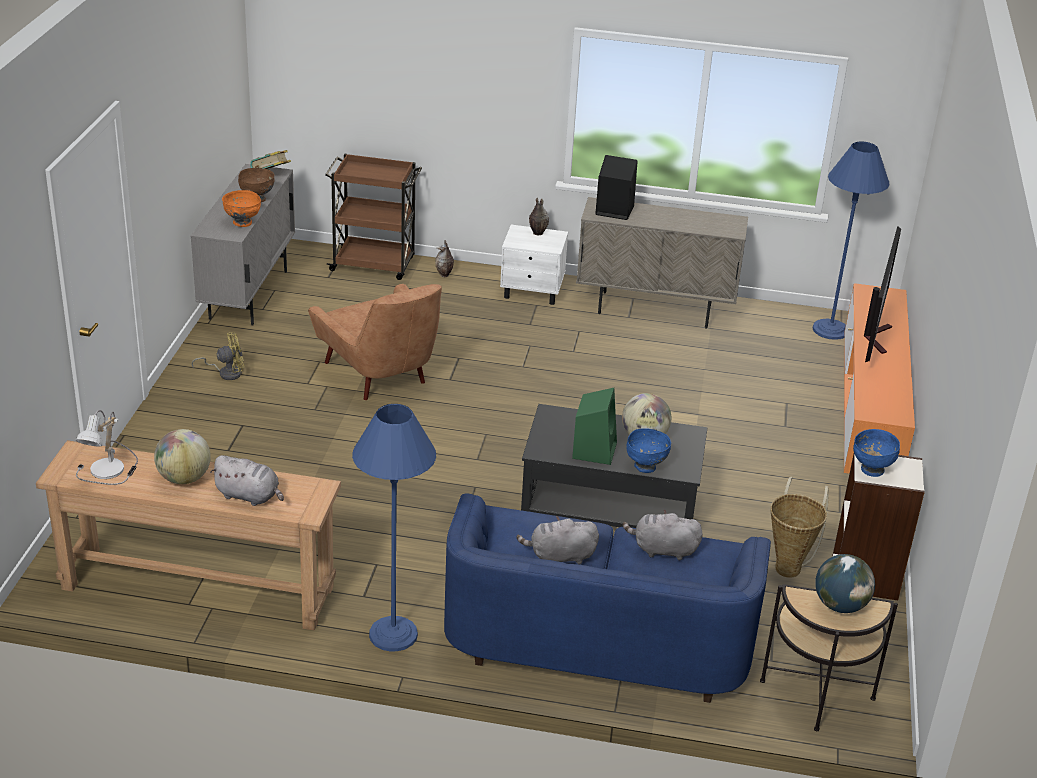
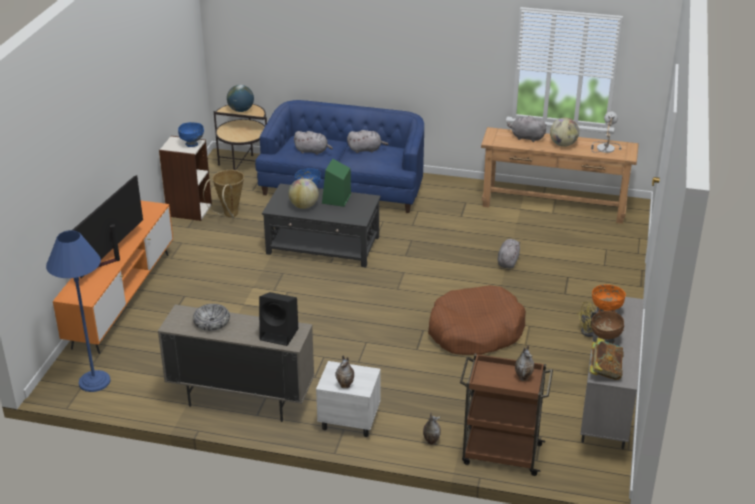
camera: 175 degrees left, 0 degrees up
brown armchair [308,284,442,400] -> brown dog bed [428,285,526,355]
blue floor lamp [352,404,436,651] -> none
none -> bowl [193,304,230,331]
none -> grey plush toy [498,239,520,268]
none -> vase [515,346,534,381]

